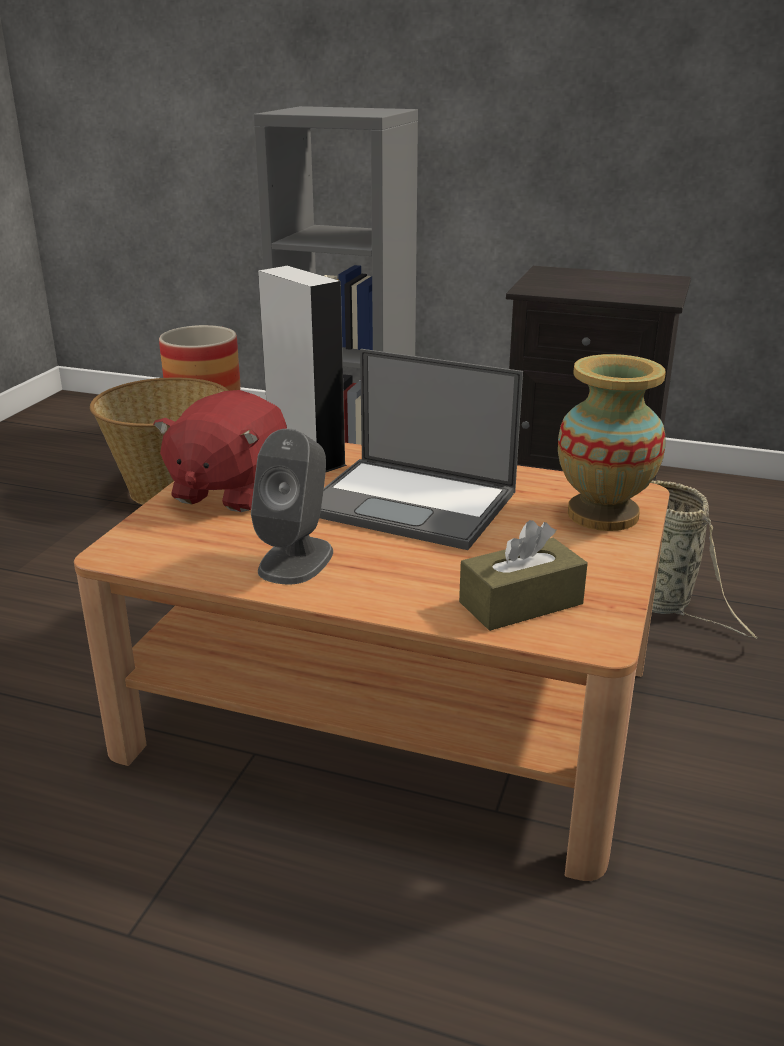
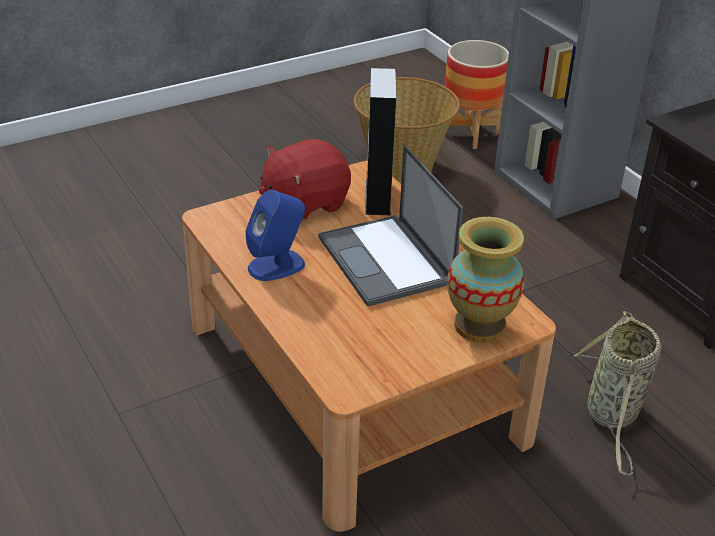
camera: 40 degrees right, 10 degrees up
grey speaker [251,429,333,585] -> blue speaker [245,190,305,281]
brown tissue box [459,520,588,631] -> none

